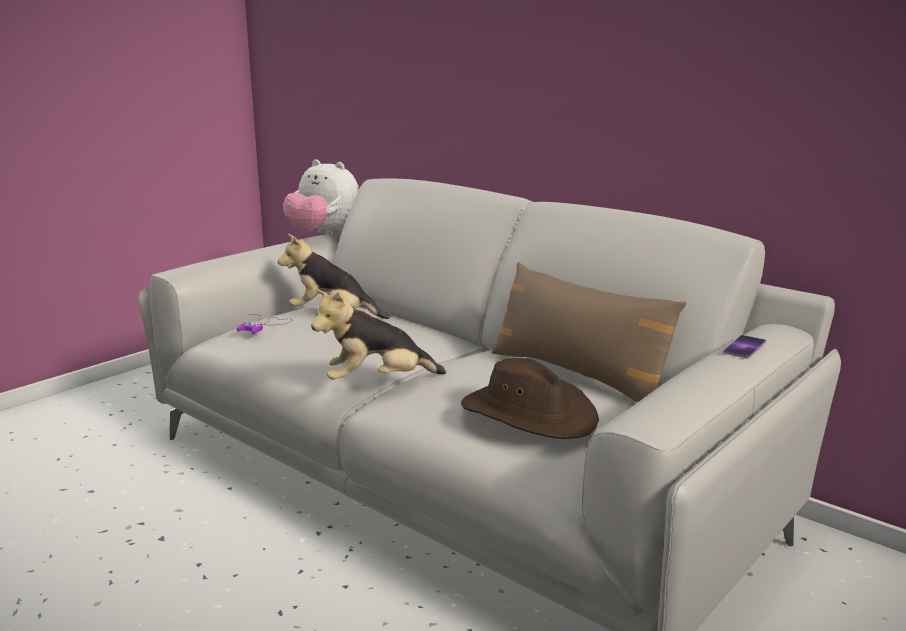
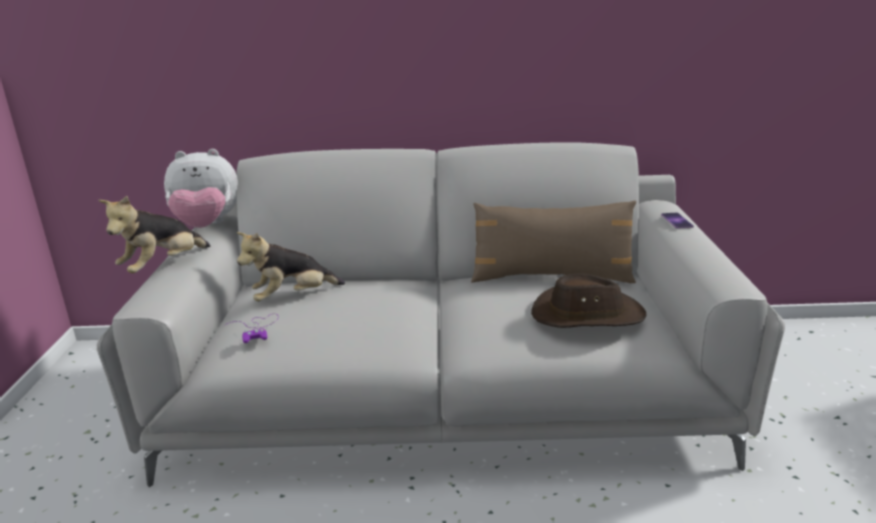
camera: 40 degrees left, 5 degrees up
plush toy [311,289,446,380] -> plush toy moved to [98,196,210,273]

